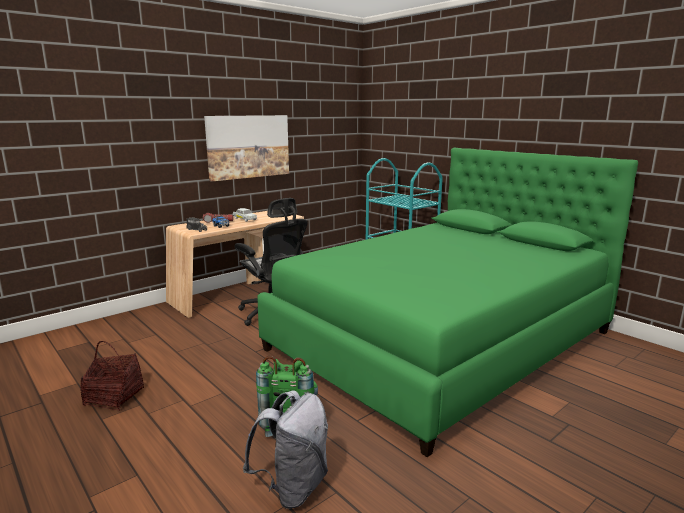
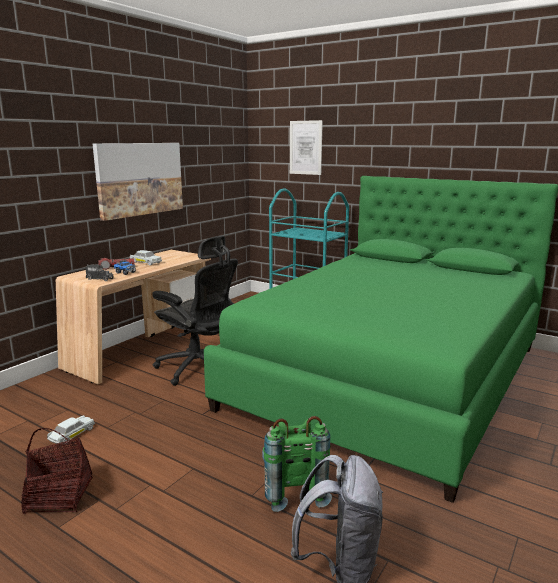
camera: 15 degrees left, 0 degrees up
none -> white toy car [47,415,95,444]
none -> picture [290,120,323,175]

